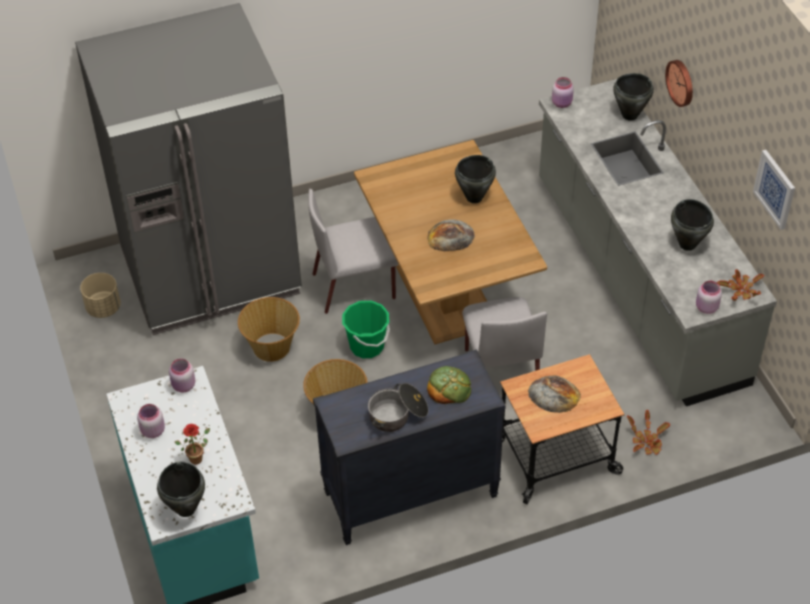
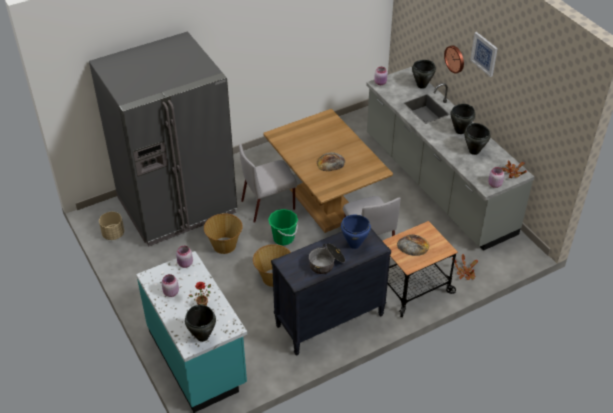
camera: 10 degrees left, 5 degrees down
bread [427,366,471,404] -> blue cooking pot [341,215,371,249]
black cooking pot [455,155,496,203] -> black cooking pot moved to [450,104,475,134]
picture [753,150,795,230] -> picture moved to [470,32,498,77]

